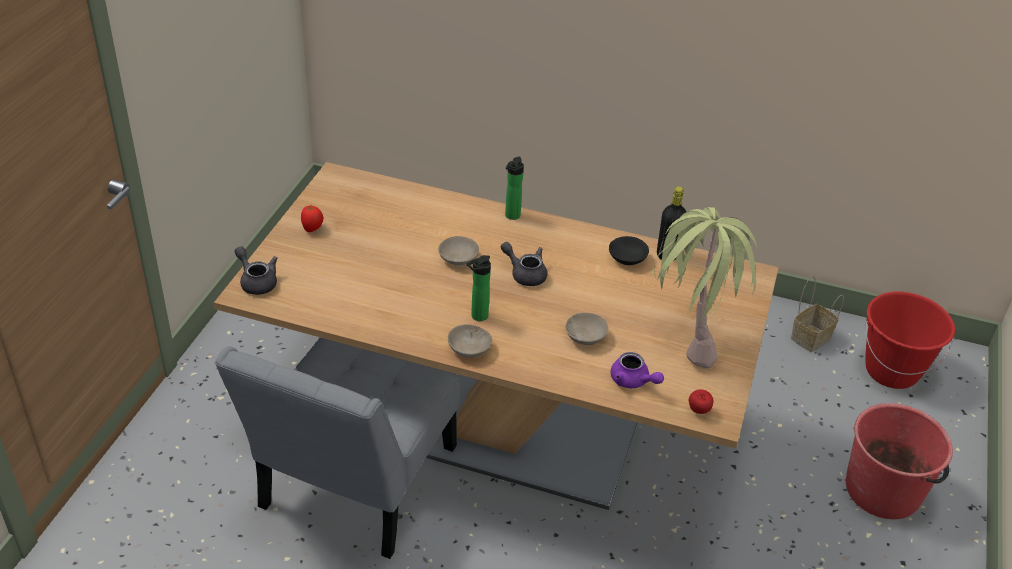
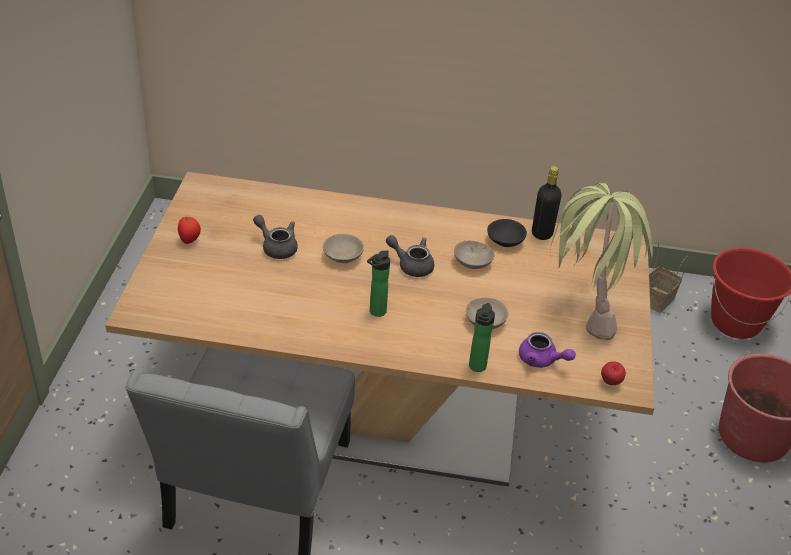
camera: 10 degrees left, 0 degrees up
grey teapot [235,246,277,295] -> grey teapot moved to [253,215,298,259]
beige bowl [448,324,492,358] -> beige bowl moved to [454,241,494,269]
bottle [505,157,524,220] -> bottle moved to [469,303,495,372]

